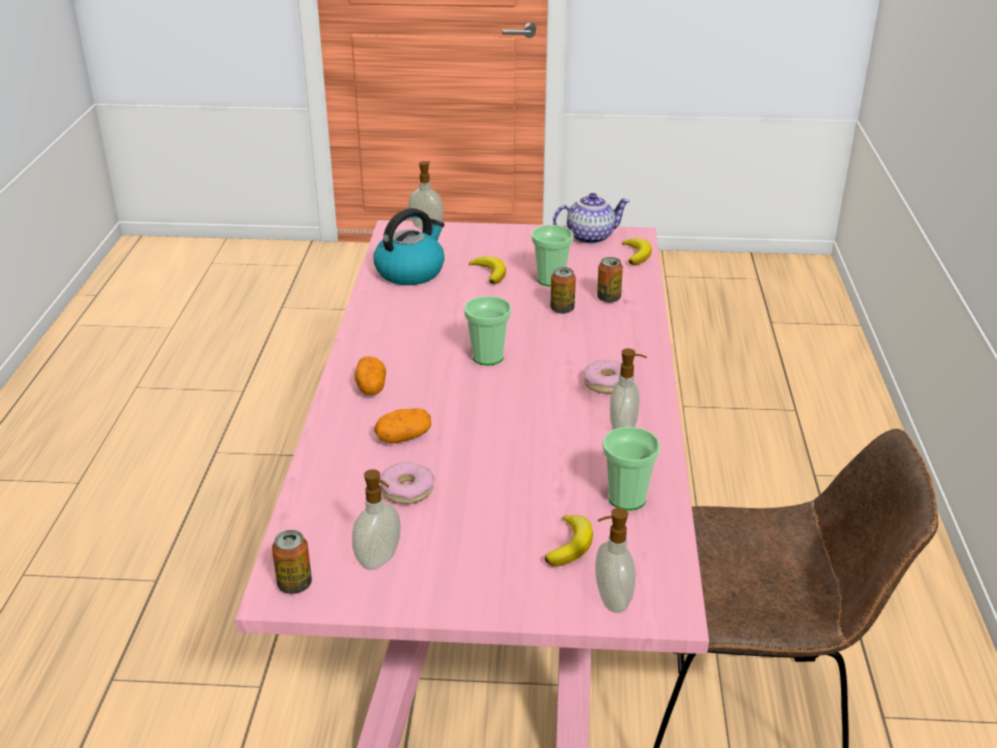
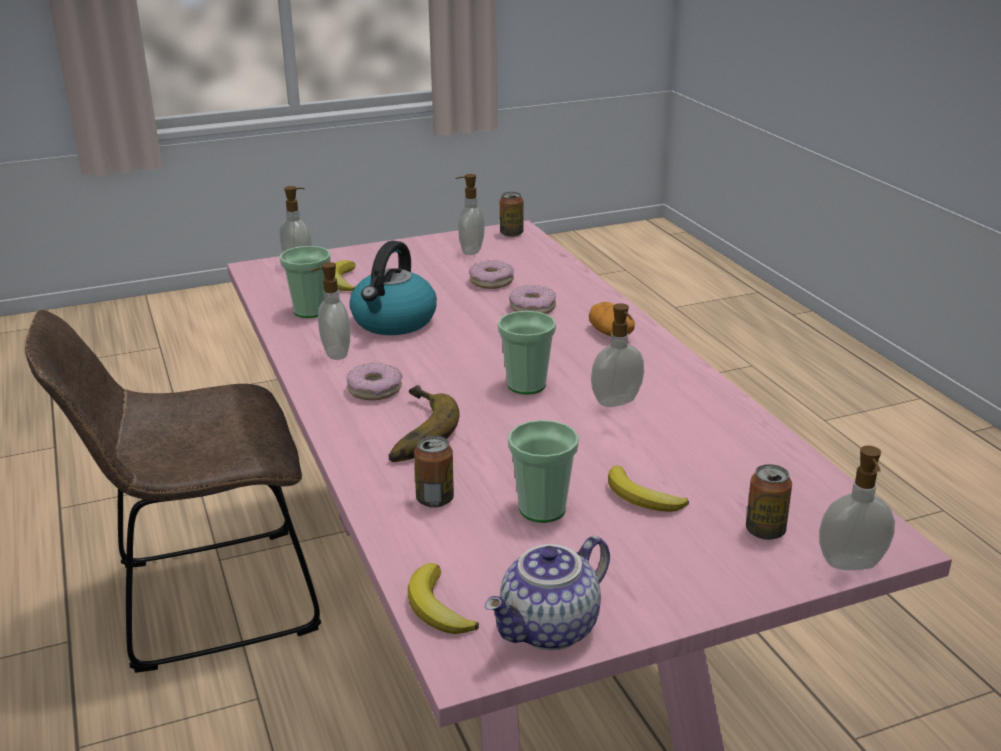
camera: 155 degrees right, 5 degrees down
kettle [373,208,445,285] -> kettle moved to [349,241,437,335]
potato [374,408,431,444] -> donut [509,285,556,314]
can [550,267,576,314] -> can moved to [746,464,792,540]
none -> banana [389,385,460,462]
none -> soap dispenser [591,303,644,407]

